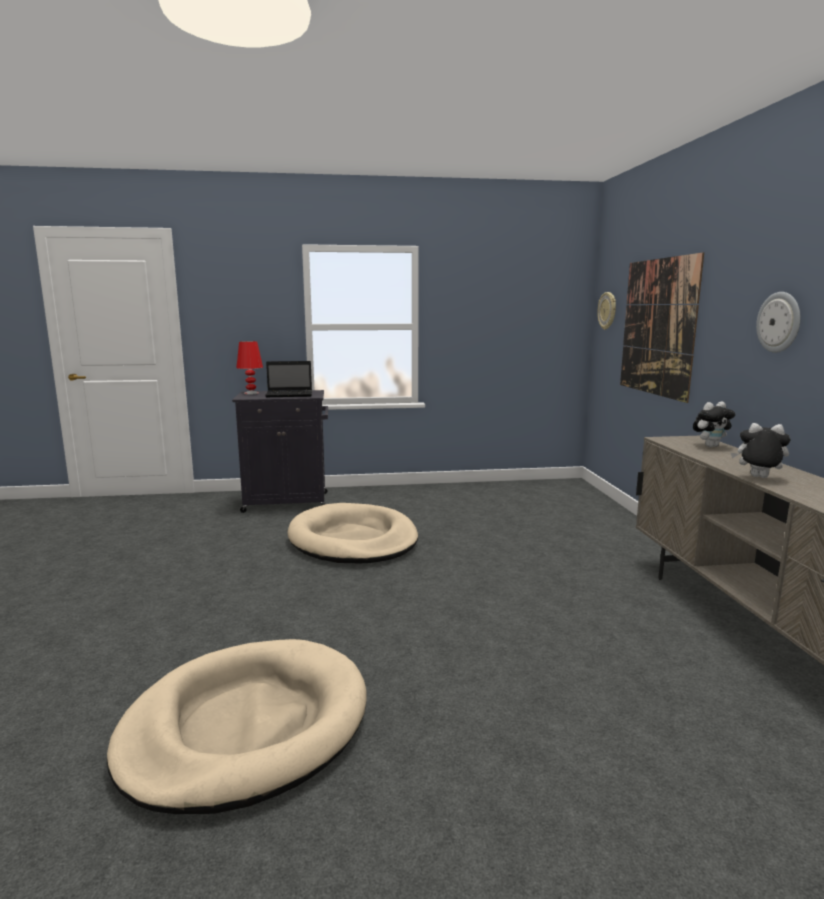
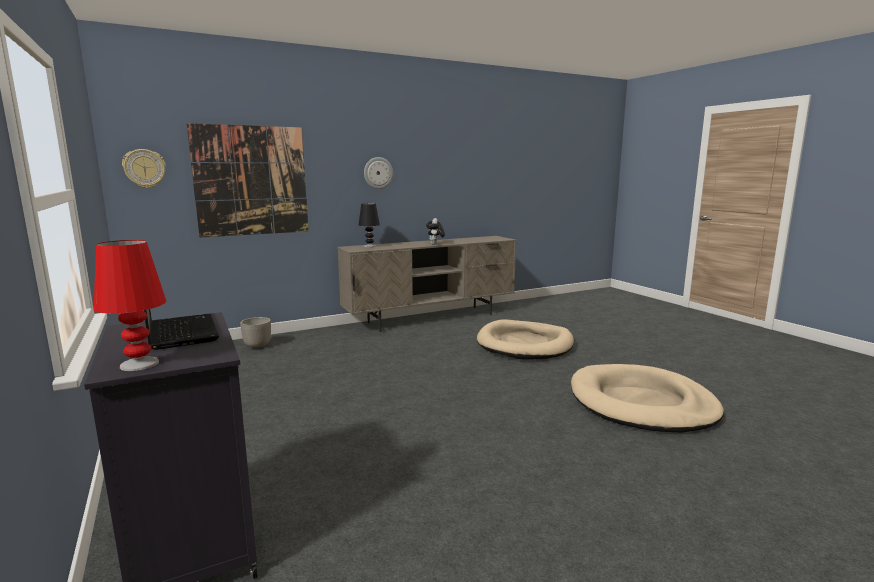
camera: 110 degrees left, 0 degrees up
beige dog bed [287,503,418,563] -> beige dog bed moved to [477,319,574,360]
plush toy [693,402,735,447] -> black table lamp [359,203,380,247]
none -> planter [240,317,271,349]

